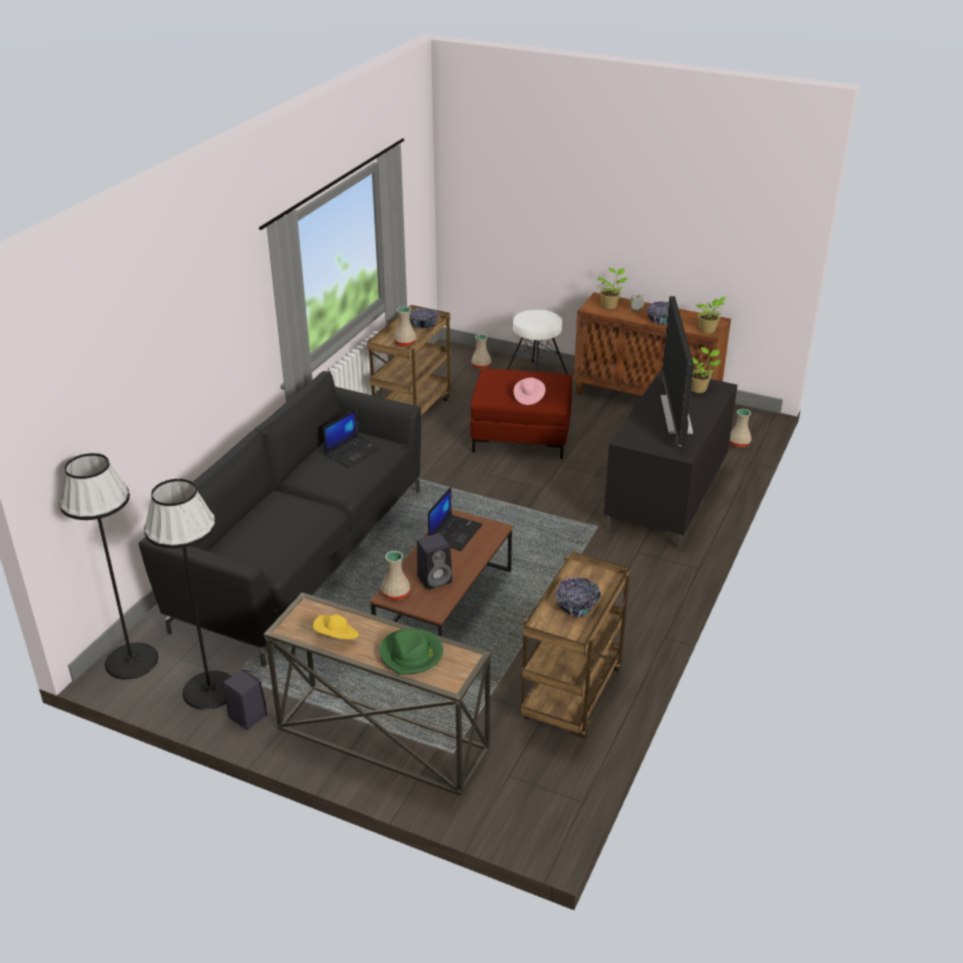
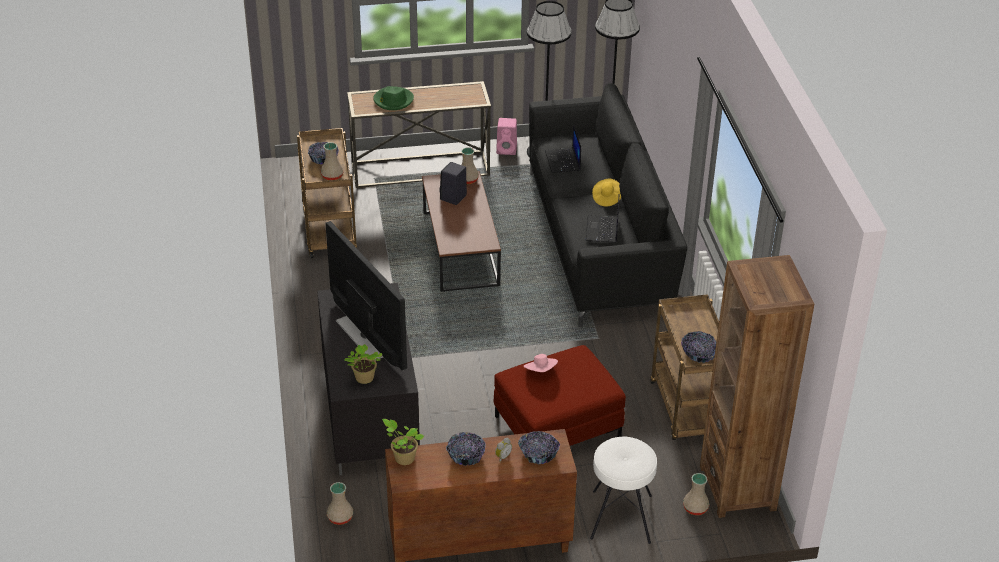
camera: 145 degrees right, 5 degrees up
black speaker [223,669,267,730] -> pink speaker [496,118,517,155]
yellow hat [313,614,359,639] -> yellow hat moved to [592,179,621,207]
beige vase [394,307,417,347] -> beige vase moved to [321,142,343,180]
laptop [428,487,483,551] -> laptop moved to [545,125,581,173]
potted plant [596,268,628,309] -> bowl [518,431,560,464]
none -> brown bookcase [700,255,814,518]

